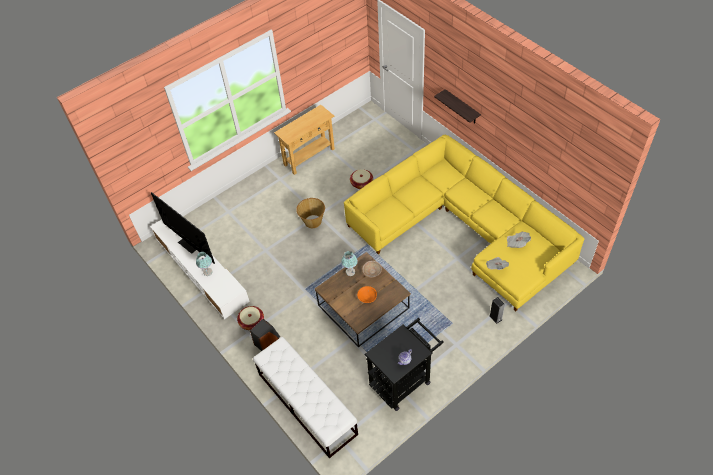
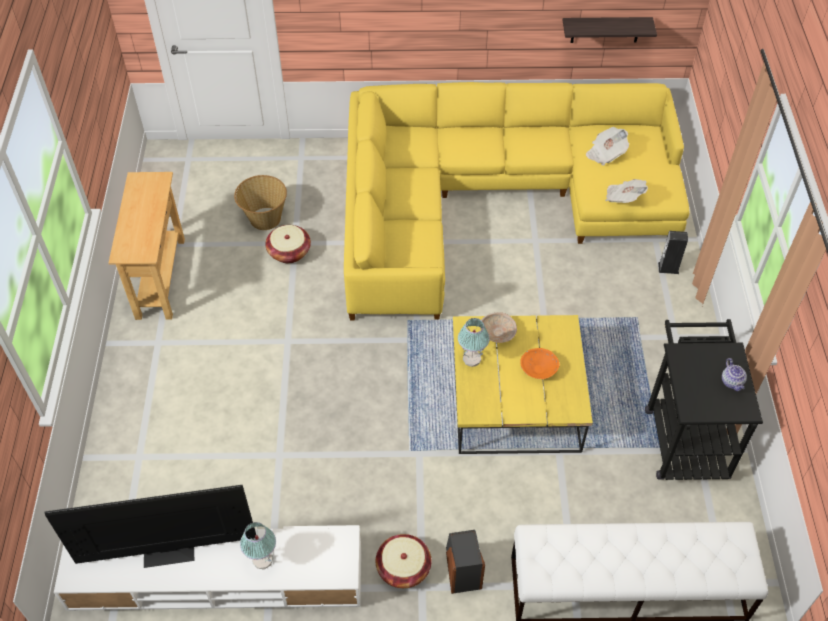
camera: 55 degrees left, 0 degrees up
basket [296,198,325,228] -> basket moved to [234,175,287,230]
brown coffee table [315,252,411,347] -> yellow coffee table [453,315,593,454]
shelf [434,89,481,124] -> shelf moved to [562,17,657,43]

